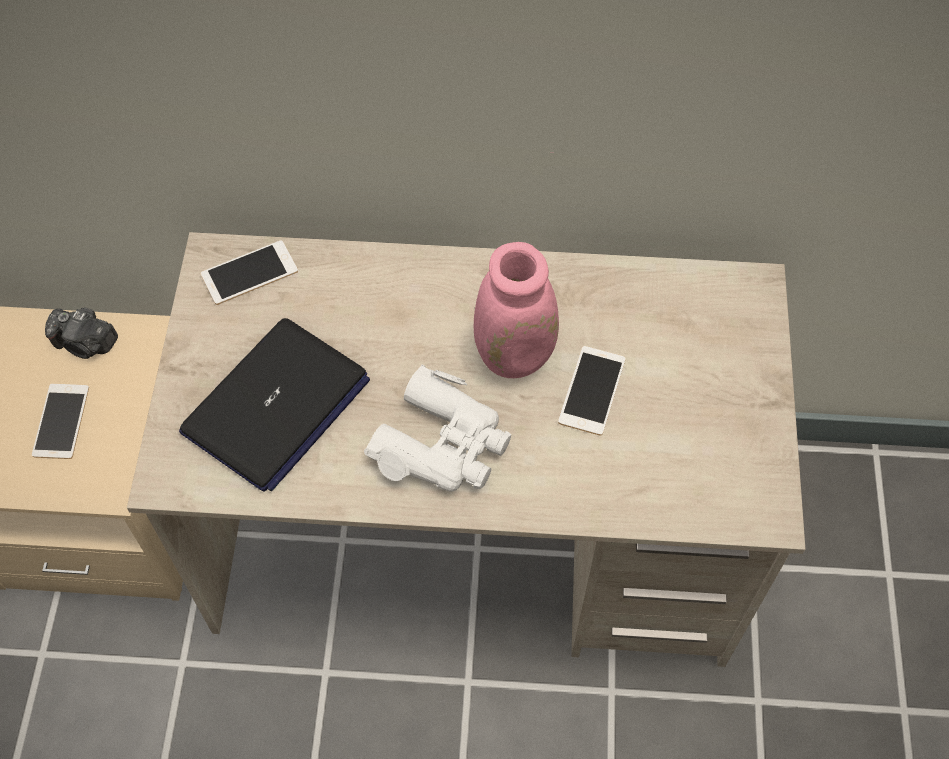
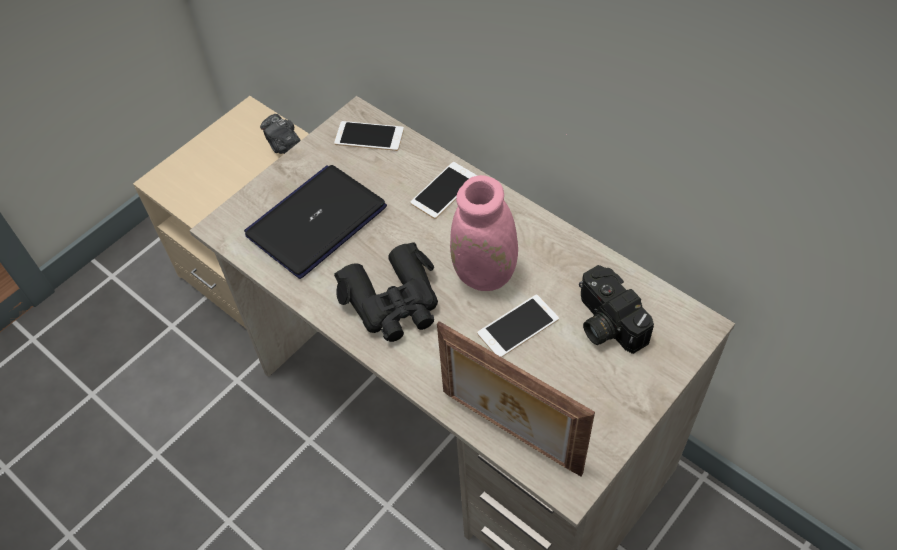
camera: 40 degrees right, 5 degrees down
phone [32,384,89,459] -> phone moved to [410,162,477,219]
laptop [179,318,370,492] -> laptop turned 150 degrees clockwise [244,165,387,279]
white binoculars [364,364,511,492] -> black binoculars [334,242,438,342]
none -> picture frame [437,321,595,476]
none -> camera [579,265,654,354]

